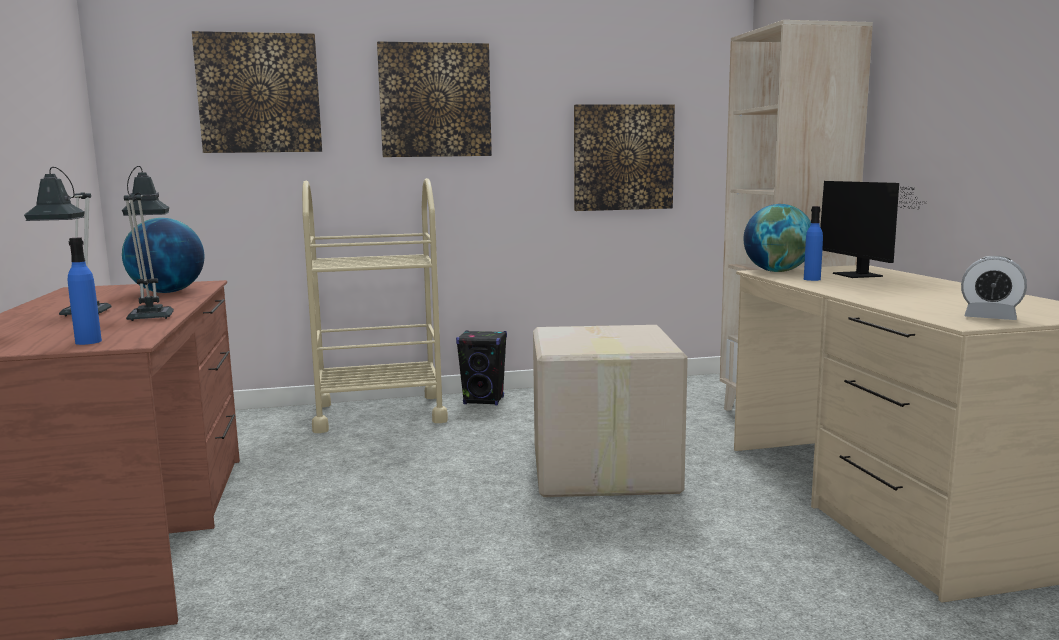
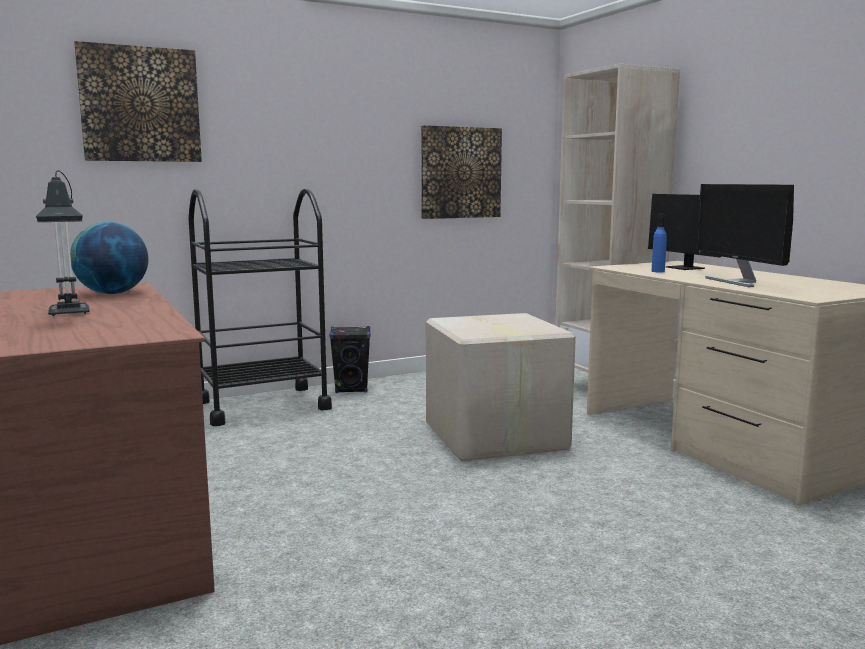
camera: 15 degrees left, 0 degrees up
blue bottle [68,238,102,345] -> none
table lamp [122,166,174,321] -> none
beige cart [302,178,448,433] -> black cart [188,188,332,426]
picture [377,41,492,157] -> none
globe [744,204,811,272] -> none
alarm clock [961,256,1027,320] -> none
none -> monitor [696,184,794,287]

